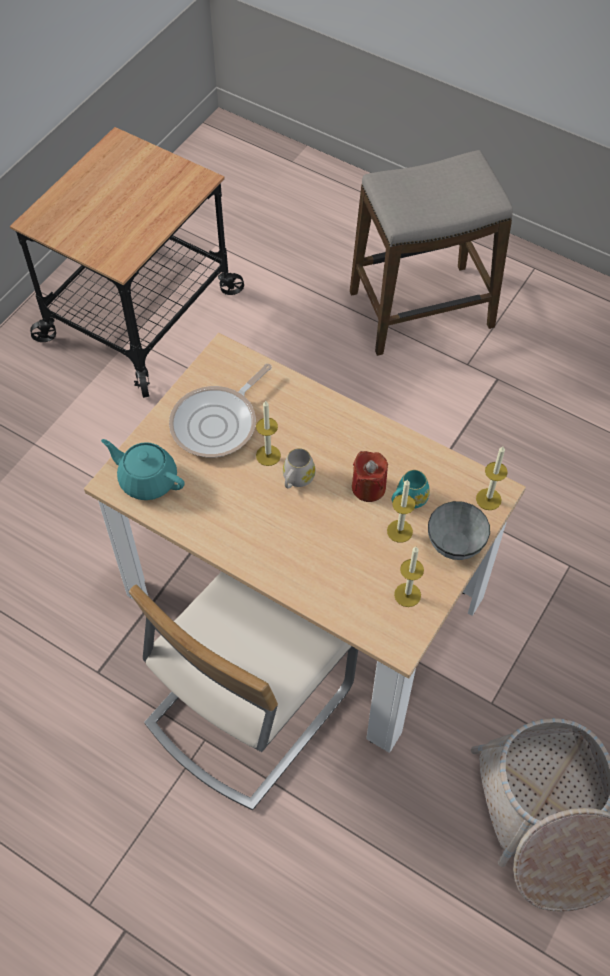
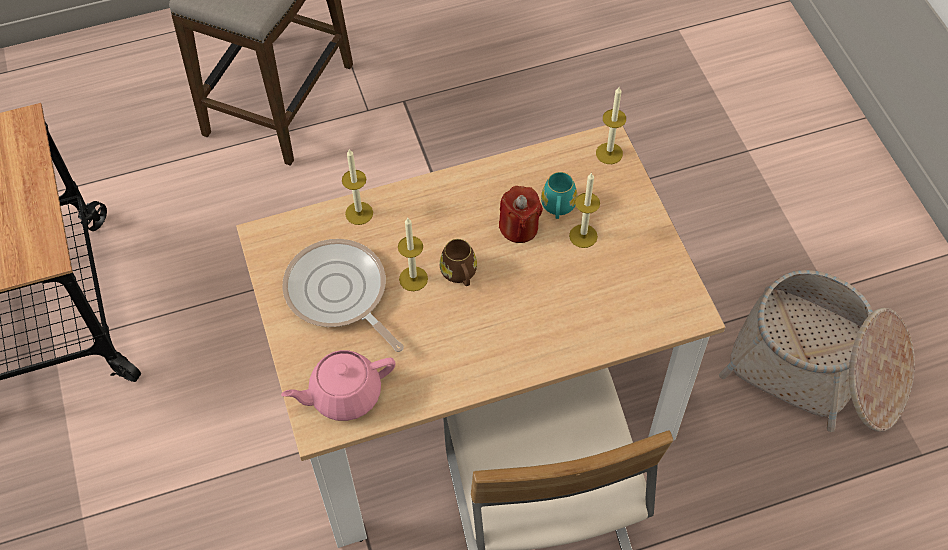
camera: 50 degrees left, 0 degrees up
turquoise teapot [101,439,185,500] -> pink teapot [281,350,396,421]
frying pan [169,364,272,458] -> frying pan turned 150 degrees clockwise [282,239,404,352]
white mug [283,448,316,489] -> brown mug [440,239,477,286]
candle [394,547,424,607] -> candle moved to [342,149,373,225]
grey bowl [428,501,490,560] -> none

